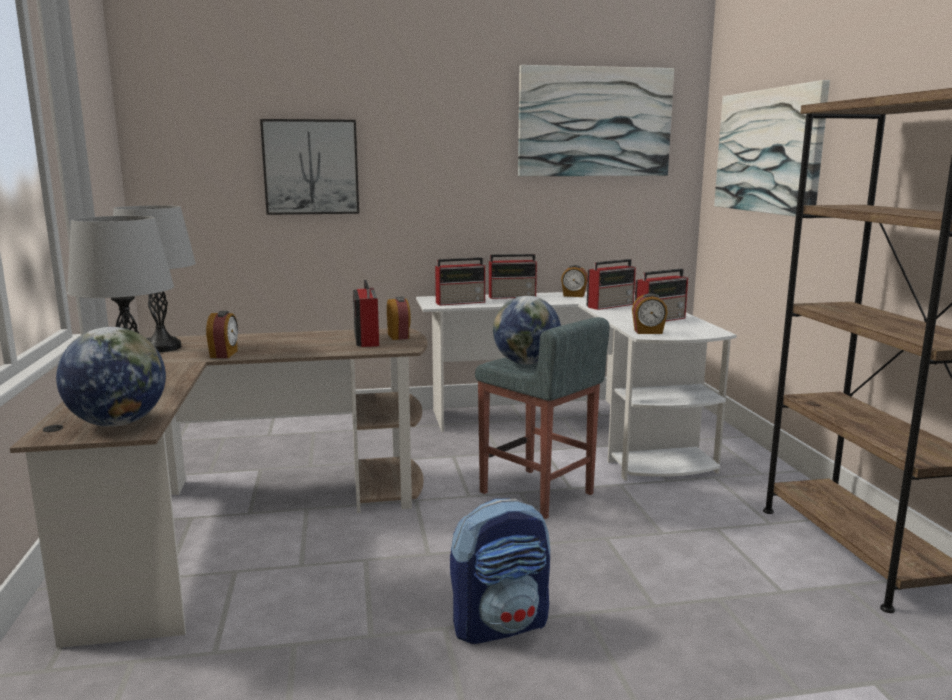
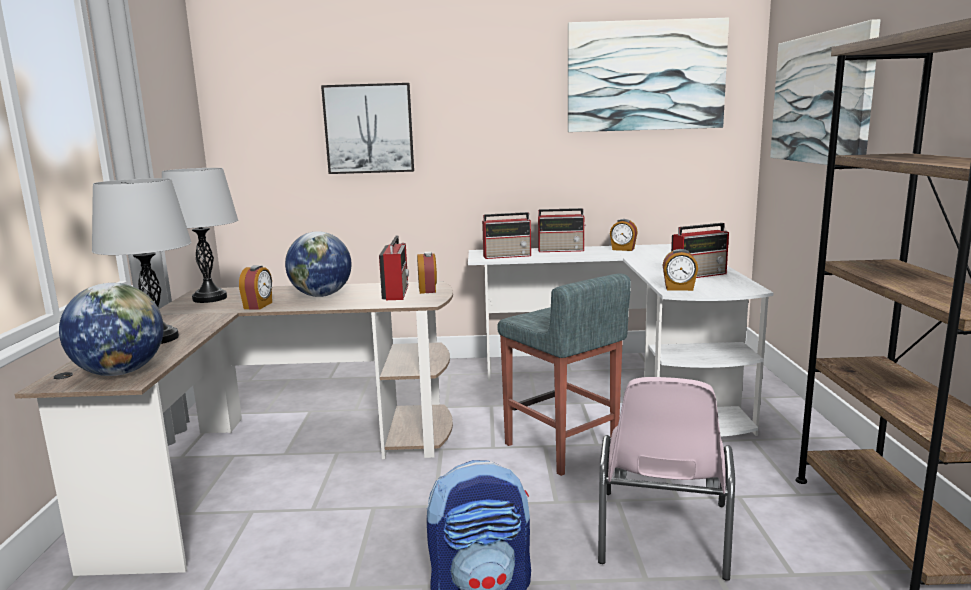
camera: 10 degrees right, 0 degrees up
globe [493,296,561,365] -> globe moved to [285,231,351,297]
radio [587,259,636,310] -> none
none -> pink chair [598,377,735,581]

